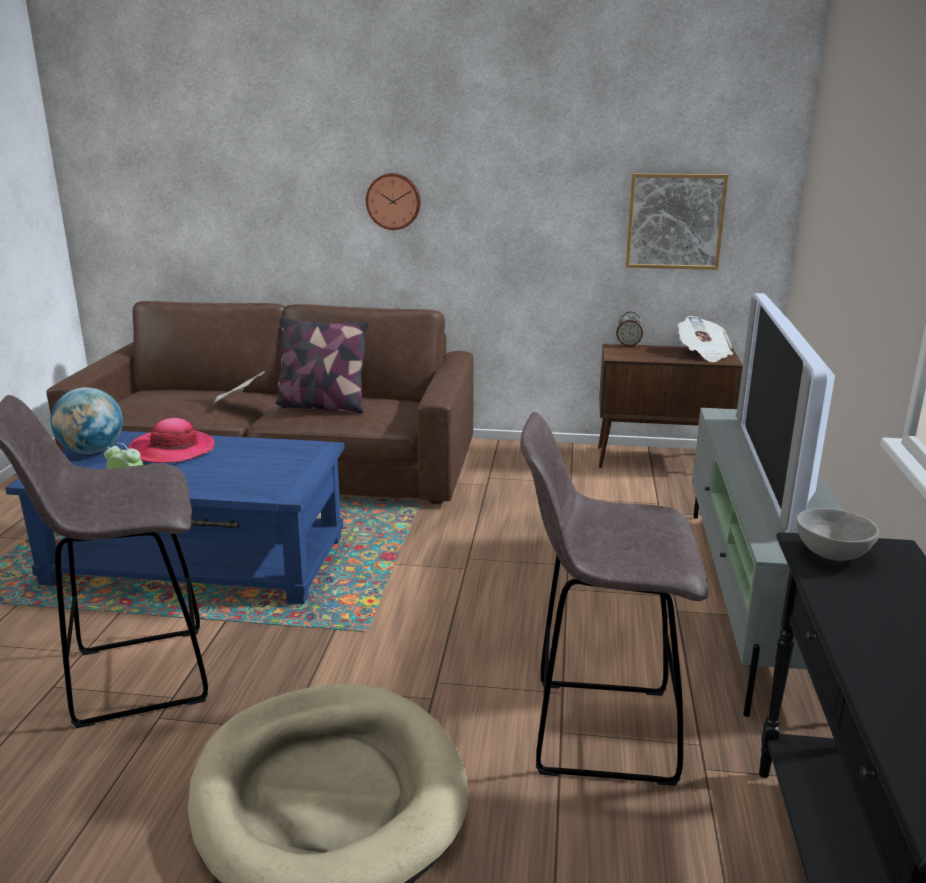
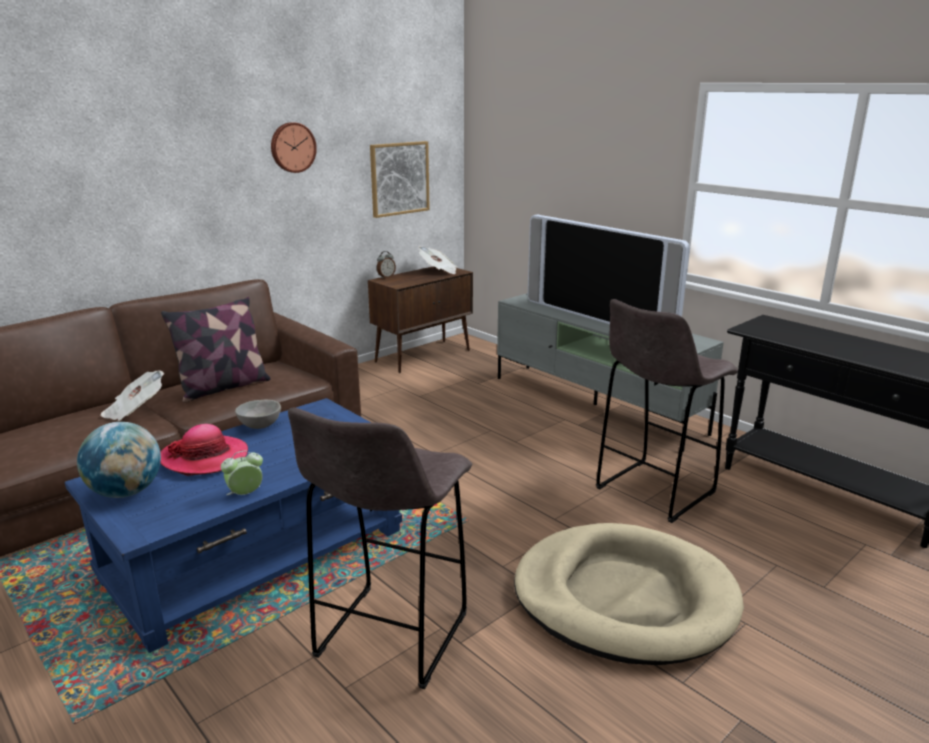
camera: 50 degrees left, 0 degrees up
wall clock [366,173,421,230] -> wall clock moved to [271,122,317,173]
grey bowl [796,508,879,561] -> grey bowl moved to [235,400,281,429]

